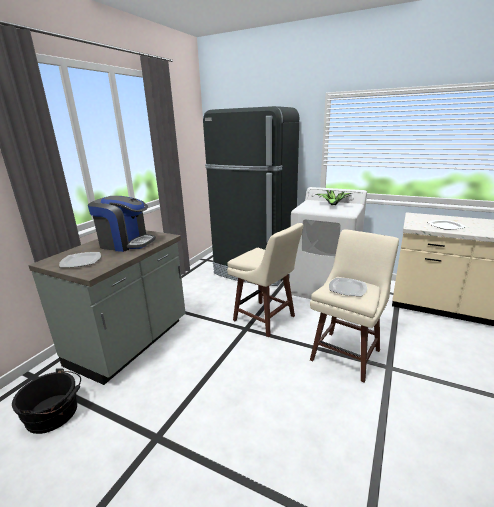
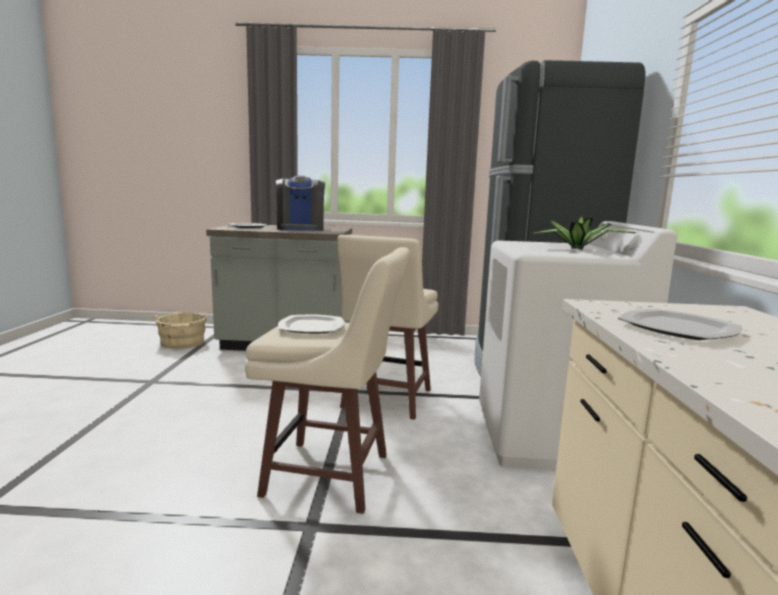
camera: 65 degrees right, 10 degrees down
black bucket [12,368,81,434] -> beige bucket [154,313,207,349]

